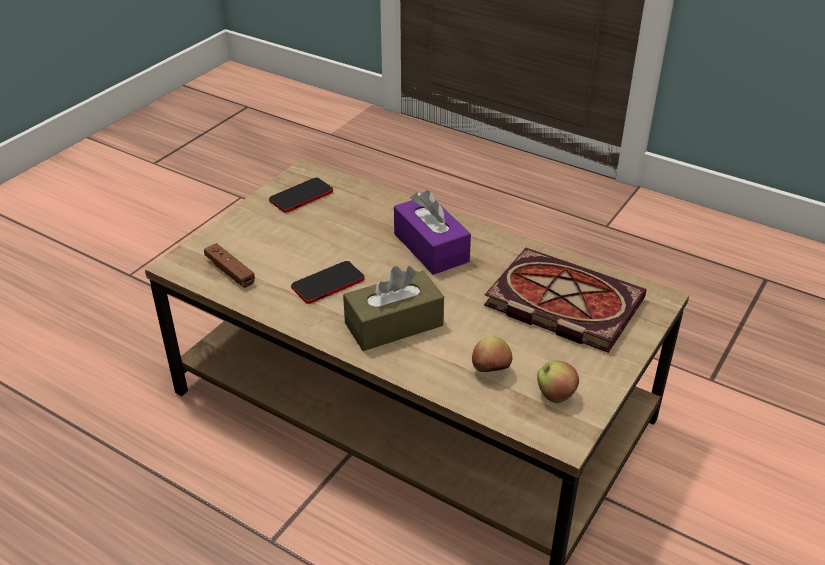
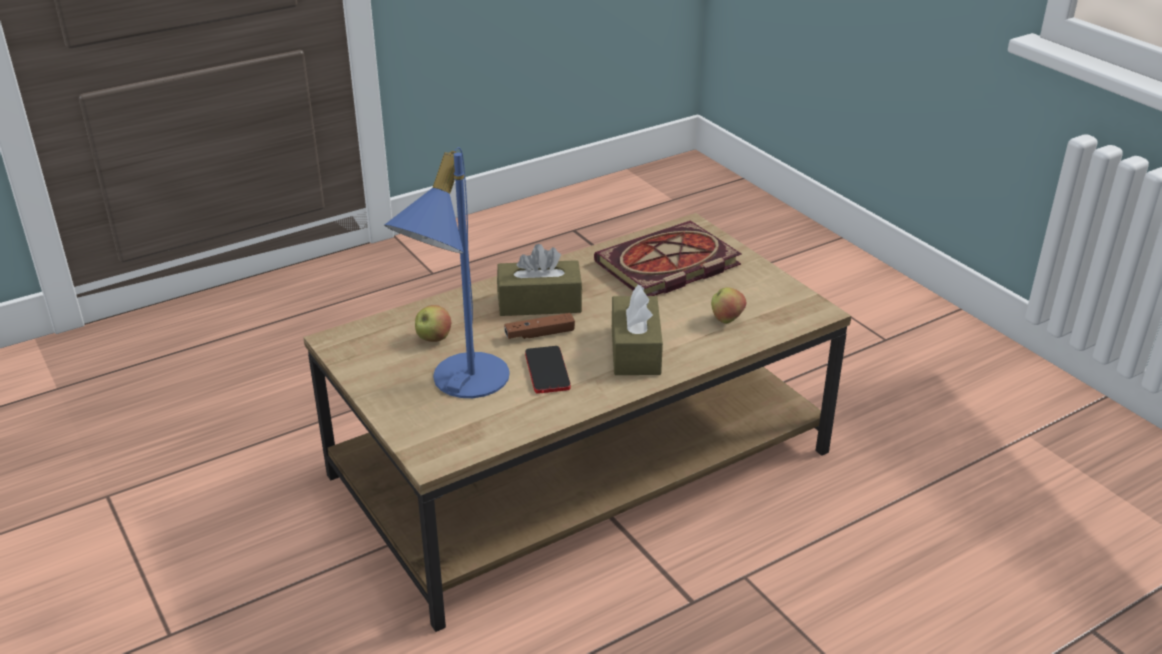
camera: 65 degrees left, 5 degrees down
brown game controller [204,243,255,288] -> brown game controller moved to [504,313,575,339]
phone [269,177,333,213] -> none
purple tissue box [394,190,471,275] -> brown tissue box [497,244,583,316]
apple [537,361,579,403] -> apple moved to [415,305,451,342]
none -> blue table lamp [385,147,510,398]

